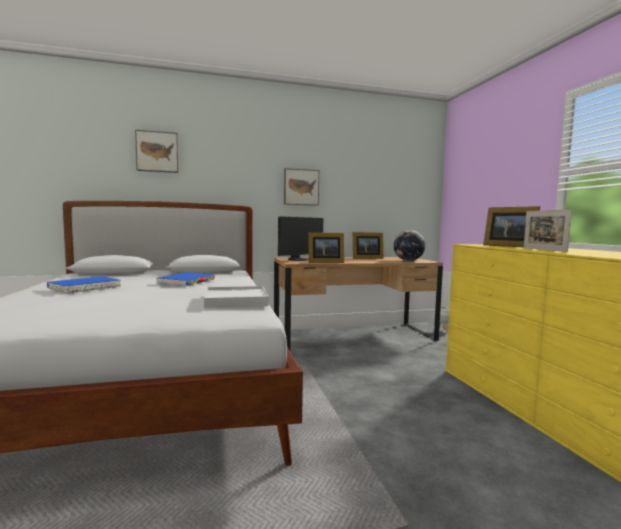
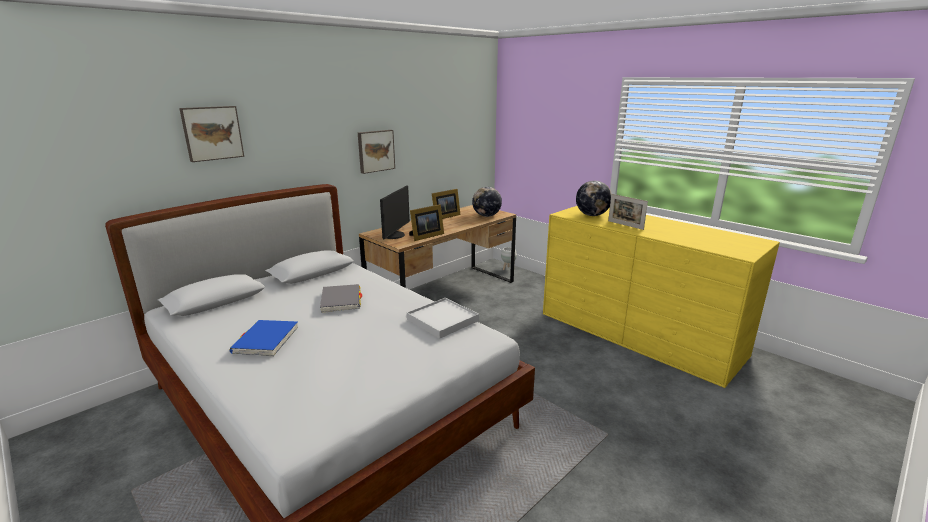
camera: 30 degrees left, 15 degrees up
blue book [156,272,215,286] -> grey book [320,284,362,313]
picture frame [483,206,540,247] -> globe [576,181,612,216]

